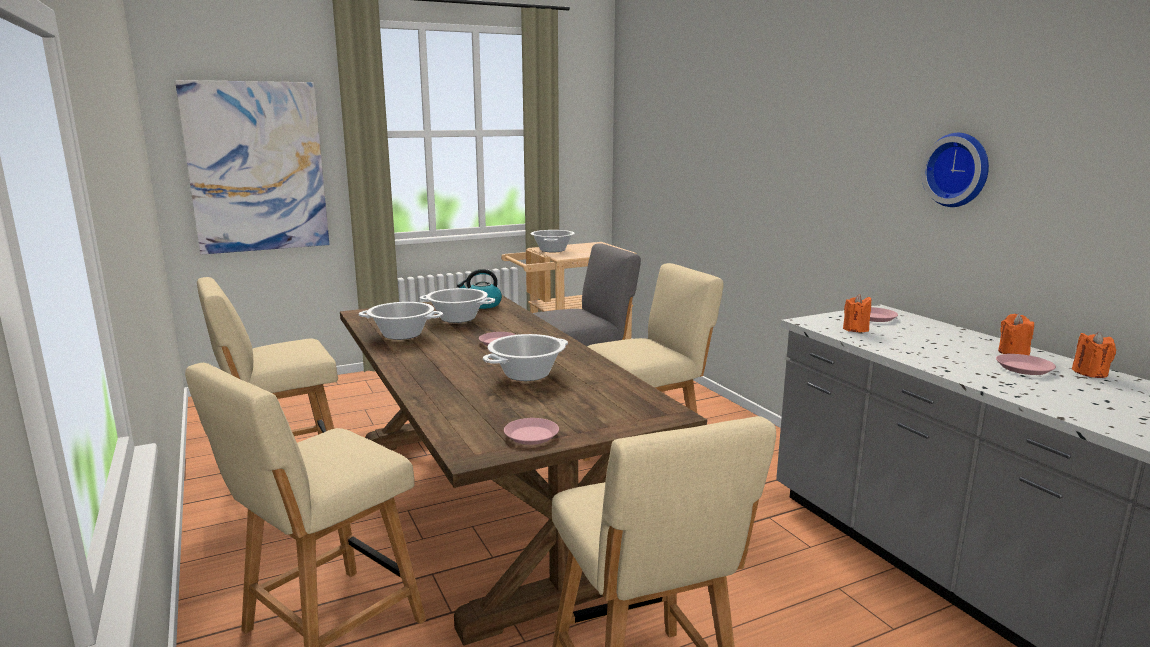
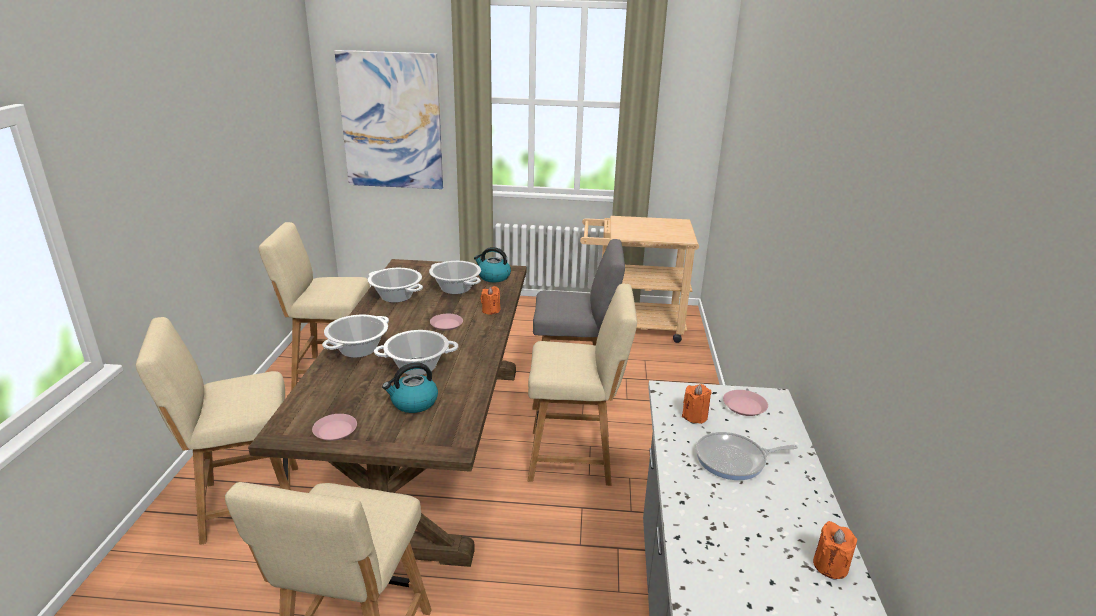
camera: 30 degrees right, 10 degrees up
cooking pot [531,230,575,252] -> cooking pot moved to [322,315,389,358]
wall clock [921,133,989,207] -> none
pink plate [996,354,1056,375] -> none
orange candle [998,314,1034,355] -> orange candle moved to [481,286,500,315]
none -> kettle [382,362,438,413]
none -> frying pan [696,432,798,480]

